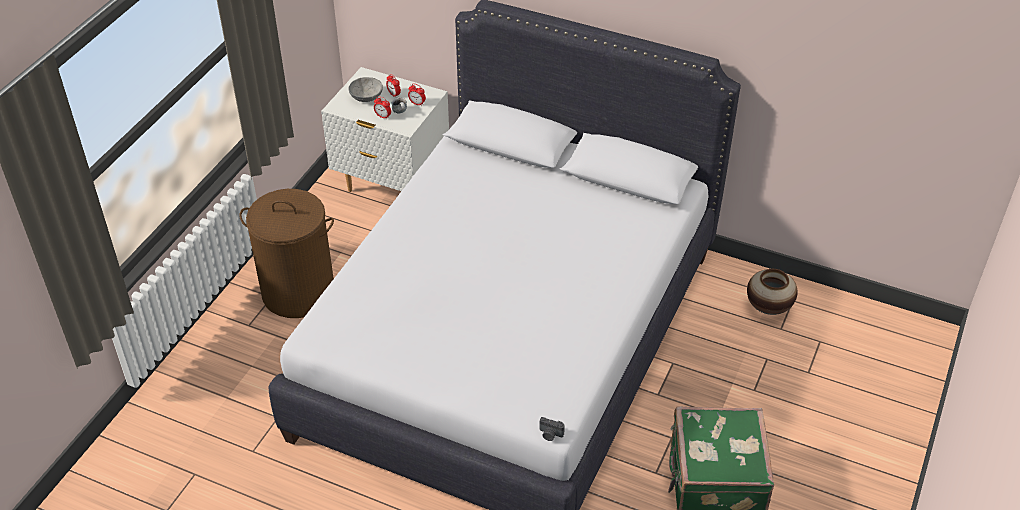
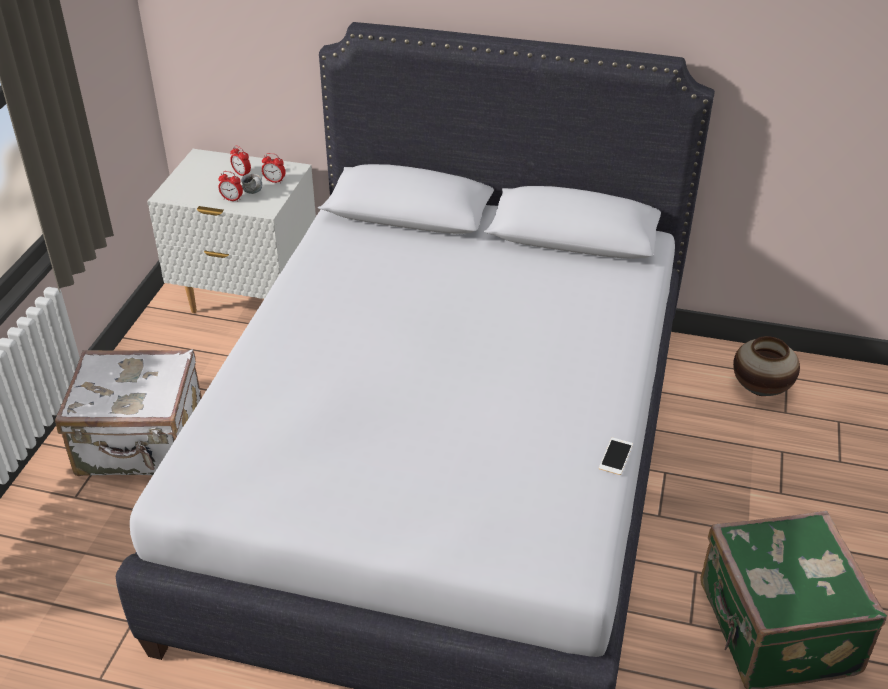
camera: 10 degrees left, 5 degrees down
brown laundry basket [240,189,334,318] -> white suitcase [55,349,202,476]
grey bowl [348,77,383,102] -> none
camera [539,417,565,441] -> none
none -> phone [599,438,633,475]

